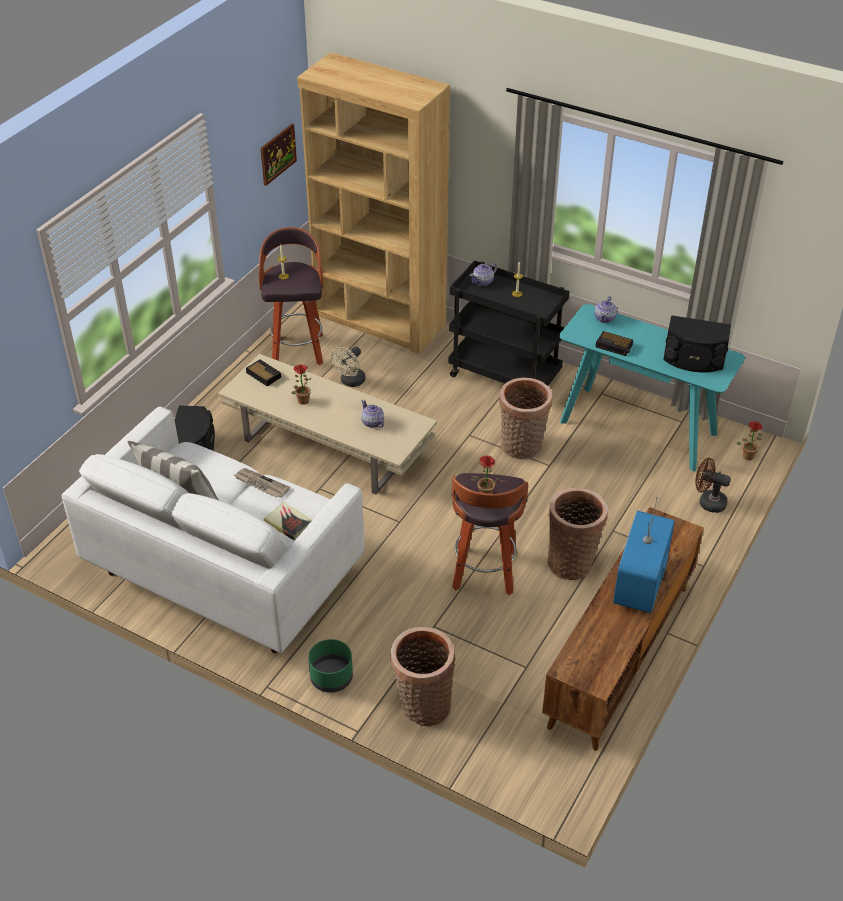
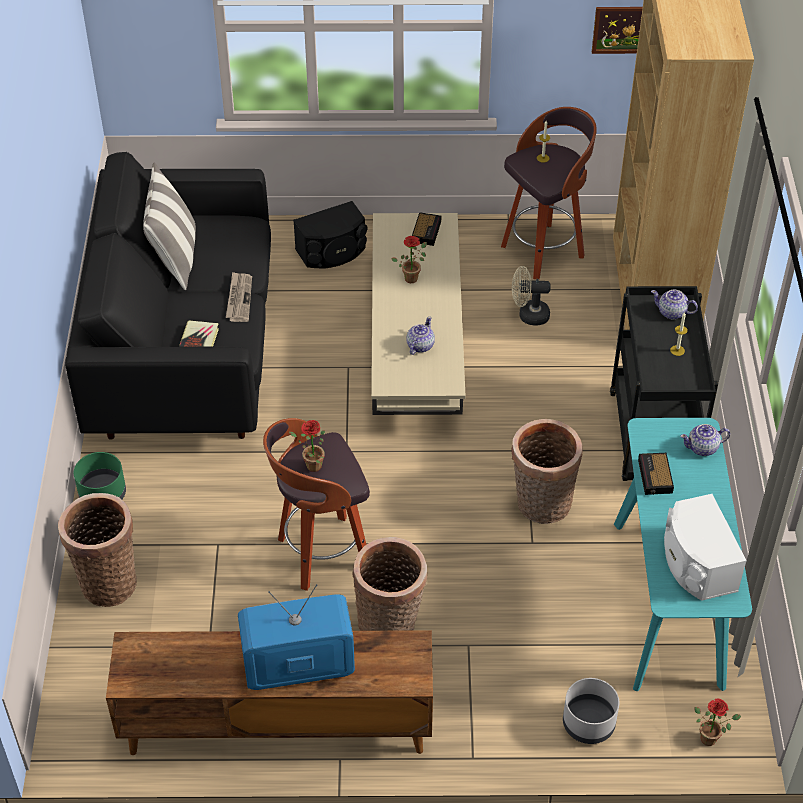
camera: 60 degrees right, 5 degrees up
white sofa [62,407,365,653] -> black sofa [65,152,271,439]
black speaker [663,315,731,373] -> white speaker [664,494,747,601]
brown fan [695,458,731,513] -> grey planter [563,678,619,744]

